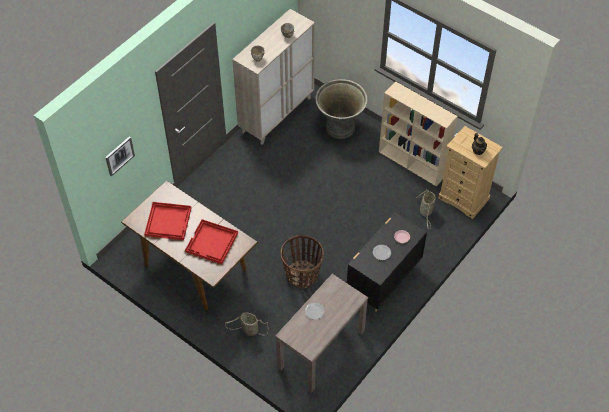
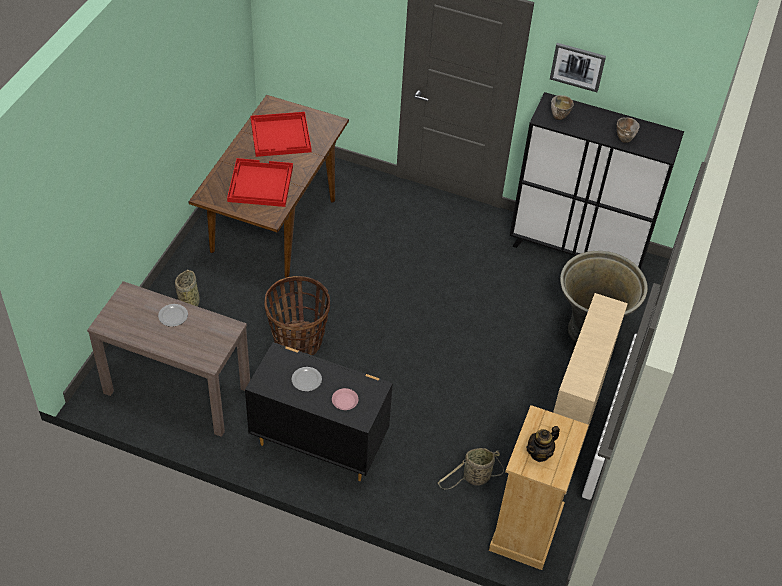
camera: 70 degrees right, 5 degrees down
picture [105,136,135,176] -> picture moved to [550,43,606,92]
beige cabinet [232,9,315,145] -> black cabinet [510,92,684,270]

